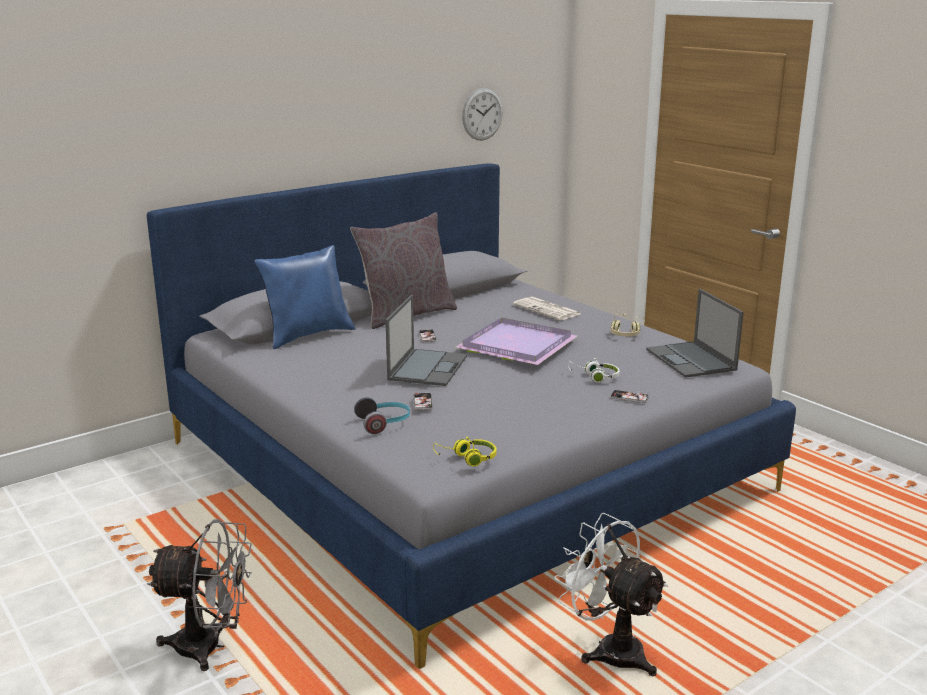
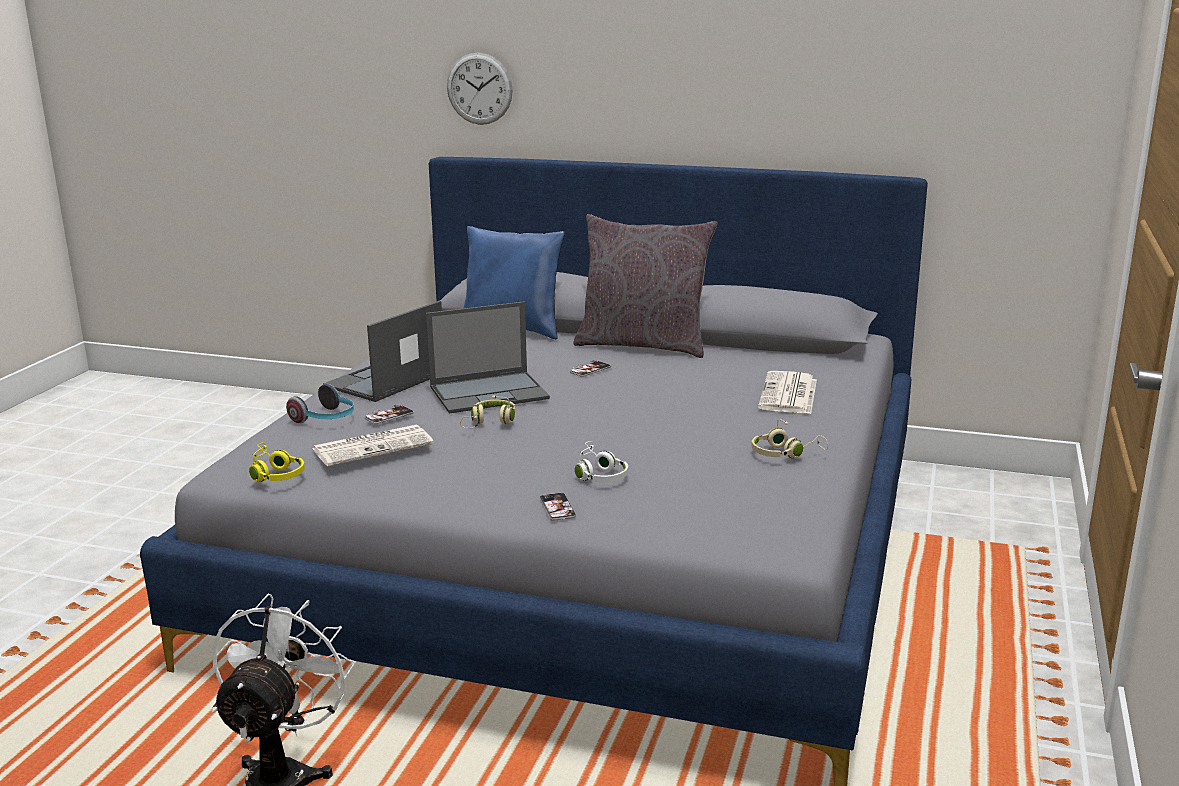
camera: 55 degrees right, 0 degrees up
grey fan [147,519,252,671] -> none
purple tray [456,318,577,365] -> none
wall clock [462,88,503,140] -> wall clock moved to [447,53,513,125]
laptop [646,289,744,378] -> laptop moved to [323,301,442,402]
none -> newspaper [312,425,434,467]
none -> beige headphones [460,396,515,428]

